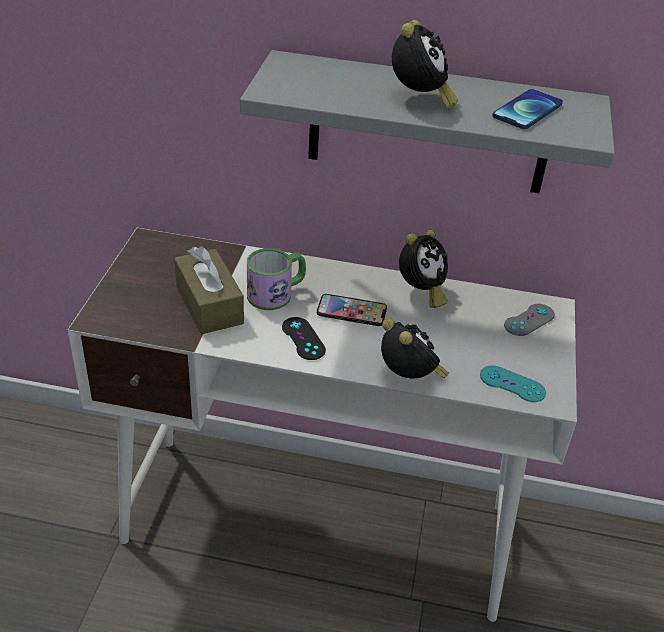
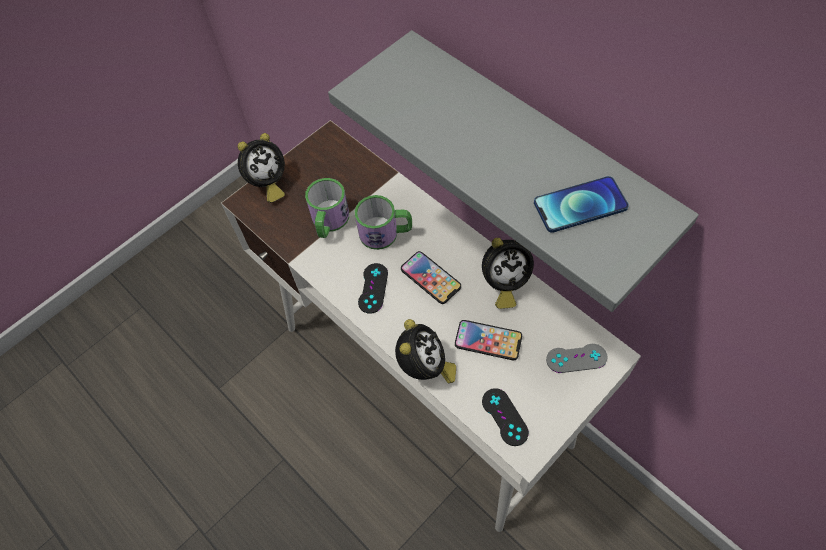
camera: 40 degrees right, 20 degrees up
brown tissue box [174,246,244,334] -> mug [305,178,349,238]
alarm clock [392,20,458,109] -> alarm clock moved to [237,133,285,203]
turquoise game controller [480,365,546,402] -> black game controller [482,388,529,446]
none -> phone [455,320,522,360]

